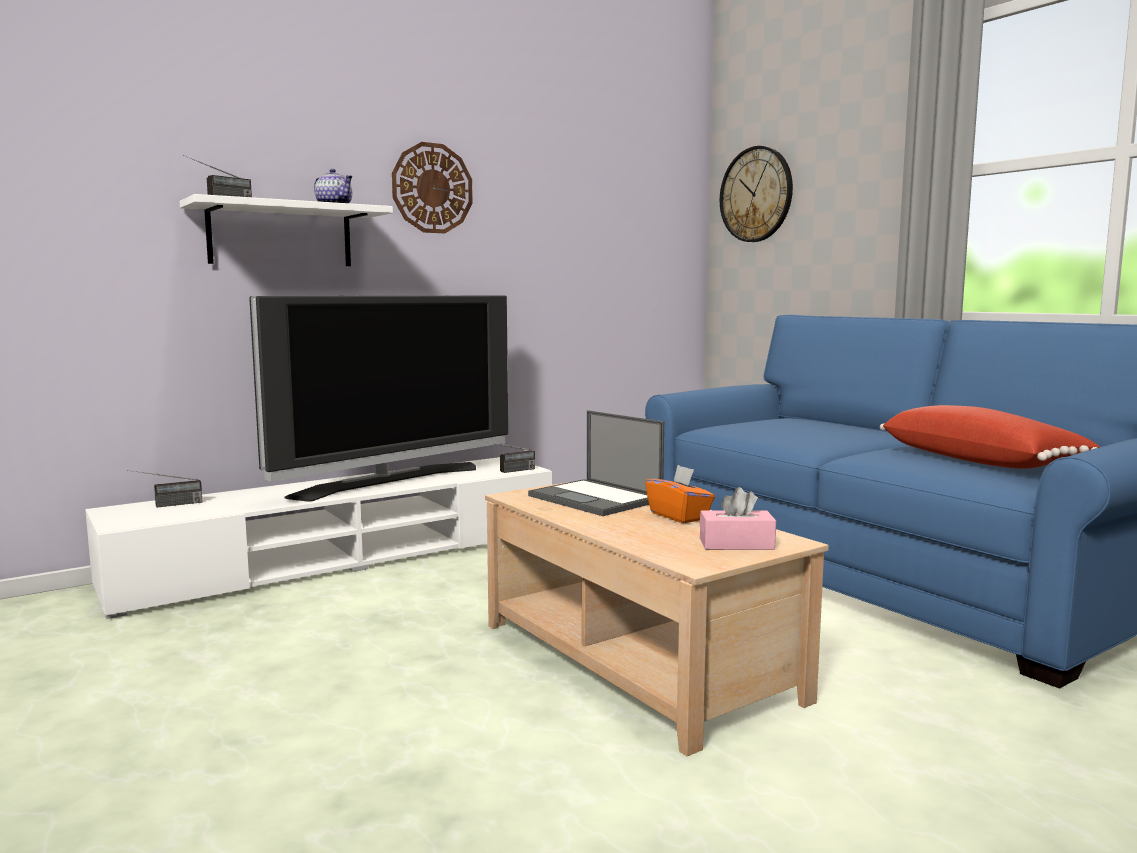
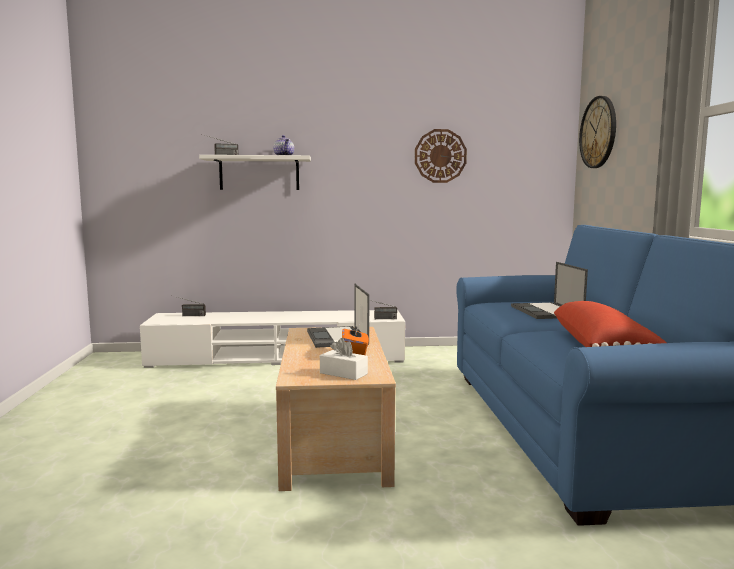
camera: 30 degrees right, 0 degrees up
television [249,296,508,501] -> none
wall clock [392,142,473,233] -> wall clock moved to [415,129,467,183]
pink tissue box [700,487,776,550] -> white tissue box [320,338,368,380]
none -> laptop [511,262,588,319]

